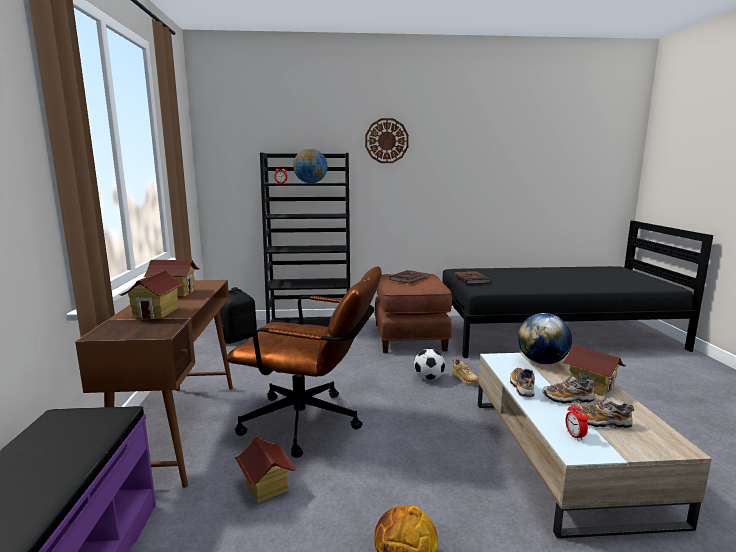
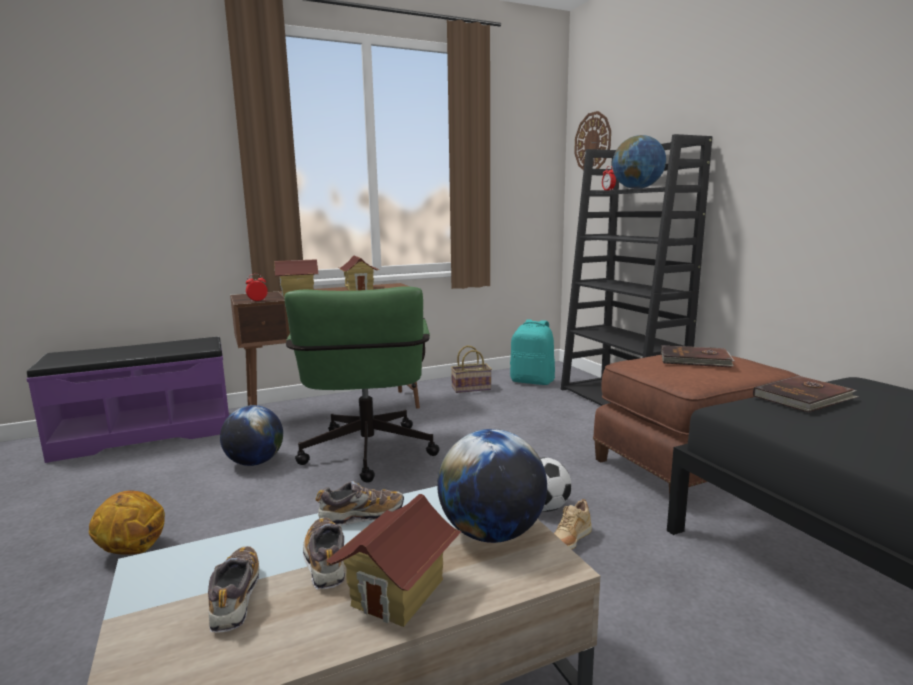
camera: 70 degrees right, 0 degrees up
black backpack [220,287,257,344] -> turquoise backpack [510,319,555,385]
brown office chair [226,266,382,458] -> green office chair [284,286,440,483]
toy house [235,437,296,503] -> globe [220,405,283,466]
wall clock [365,118,409,163] -> wall clock moved to [574,111,611,171]
alarm clock [566,403,588,441] -> alarm clock moved to [246,274,268,302]
none -> basket [451,346,492,393]

